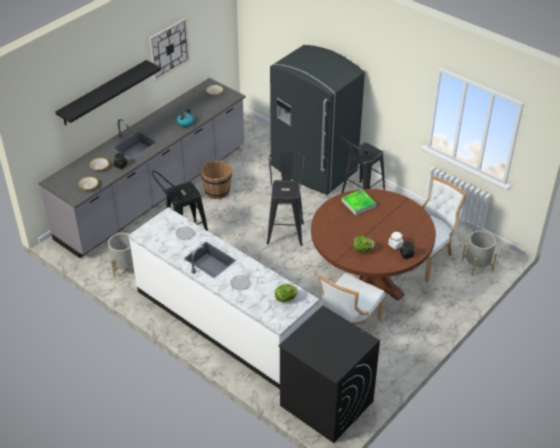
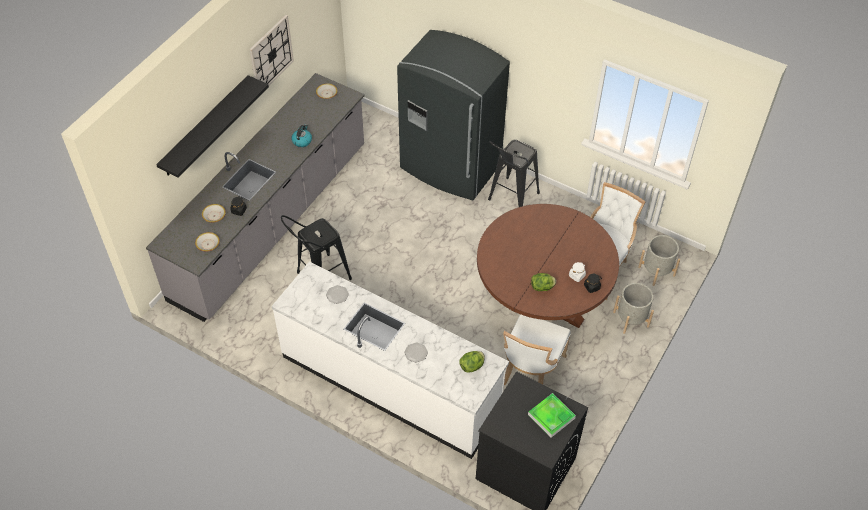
camera: 10 degrees left, 10 degrees up
grey planter [108,233,134,277] -> grey planter moved to [613,283,654,334]
brown bucket [200,161,232,199] -> none
black stool [267,151,305,246] -> none
tray [342,189,376,215] -> tray moved to [528,393,576,438]

